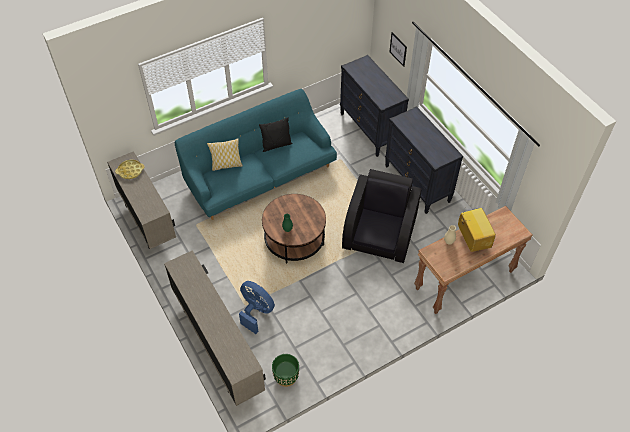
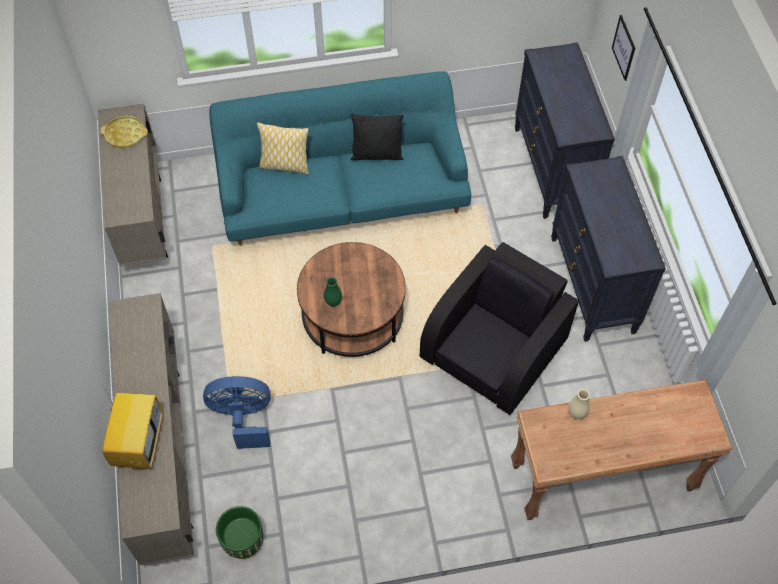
camera: 20 degrees right, 5 degrees up
blue fan [239,281,275,334] -> blue fan turned 60 degrees counterclockwise [203,376,271,449]
television [458,208,496,252] -> television moved to [99,388,163,469]

